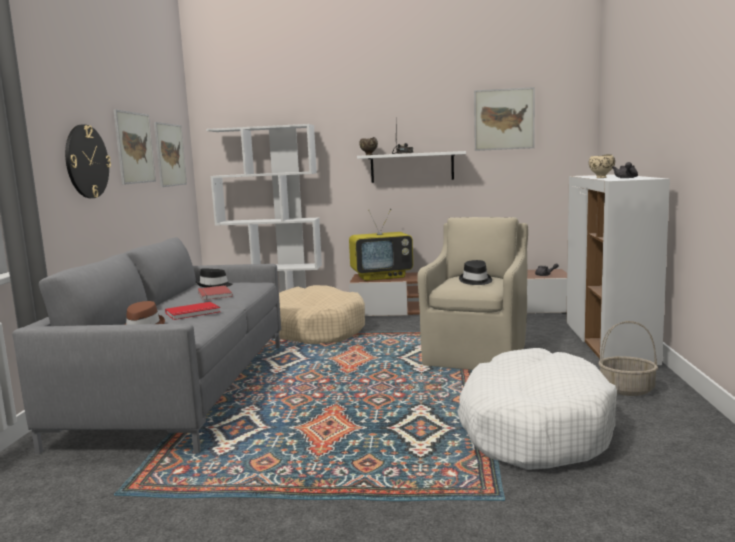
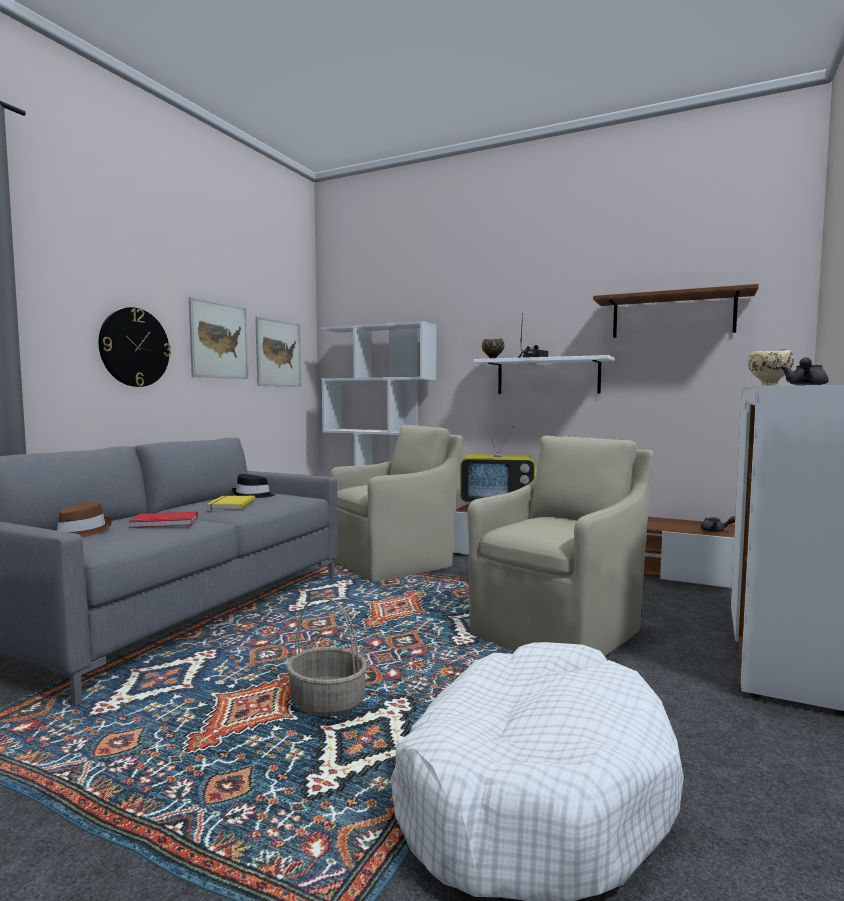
camera: 20 degrees right, 5 degrees down
red book [198,285,233,300] -> yellow book [206,495,255,510]
beige dog bed [279,285,365,344] -> beige armchair [330,425,463,582]
black hat [459,260,492,285] -> none
picture [474,87,535,151] -> brown shelf [593,284,759,338]
basket [598,321,658,396] -> basket moved to [286,596,368,717]

